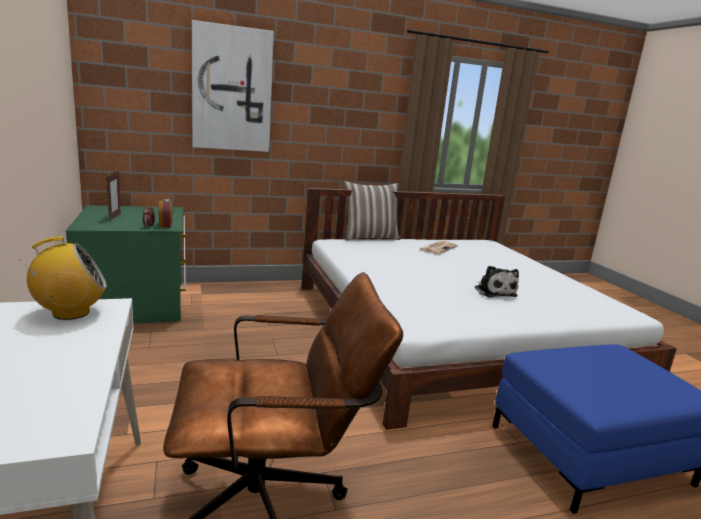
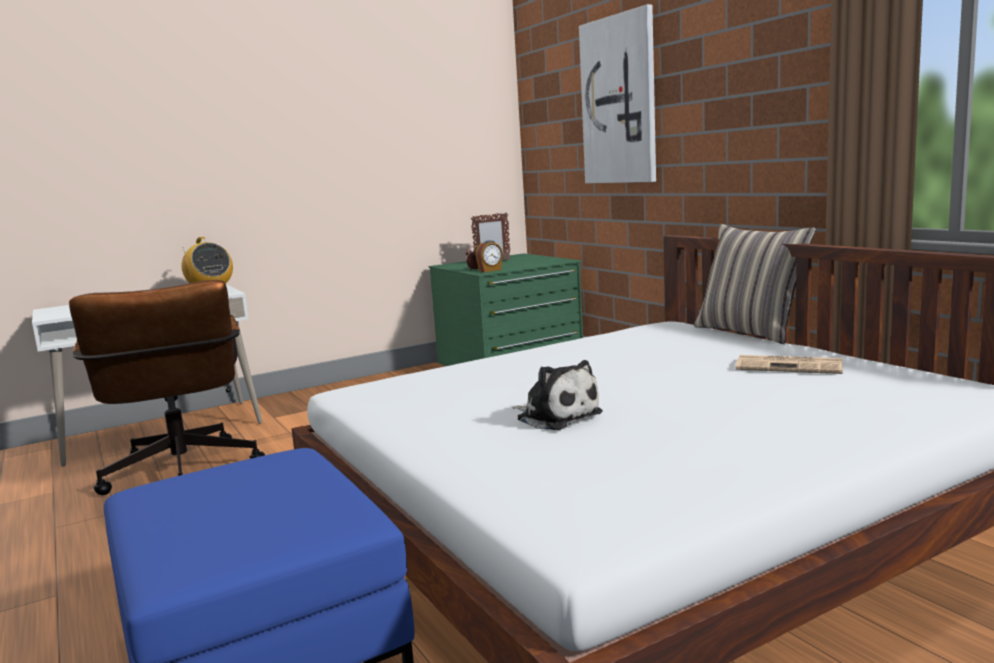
camera: 80 degrees right, 5 degrees down
plush toy [475,266,519,297] -> plush toy turned 105 degrees counterclockwise [513,360,603,430]

